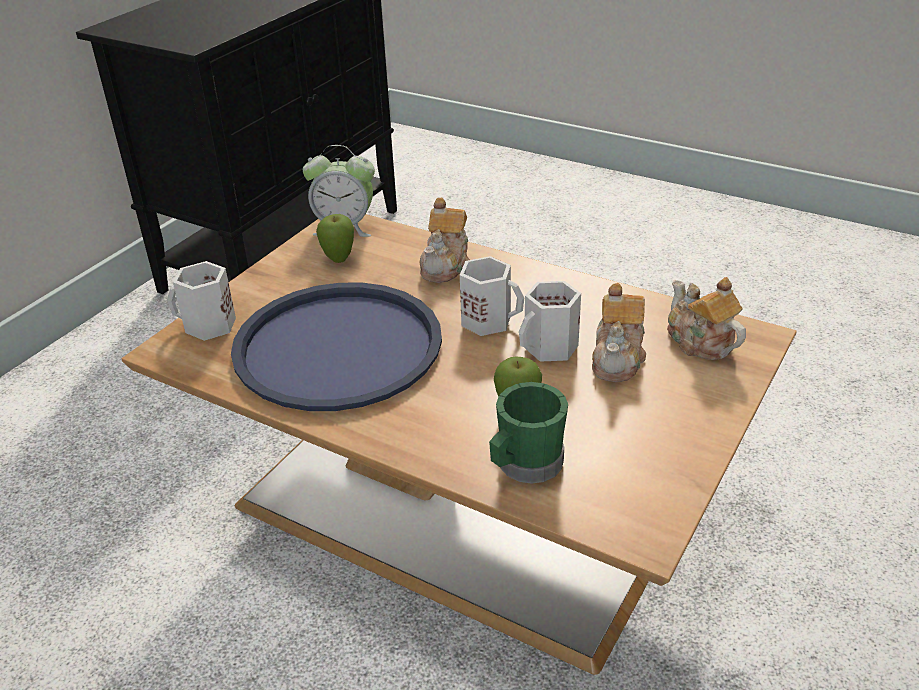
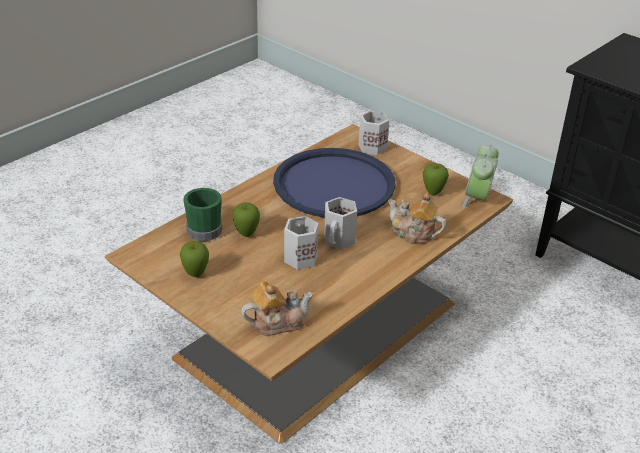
camera: 100 degrees right, 0 degrees up
teapot [592,283,646,382] -> none
none -> apple [180,241,209,277]

